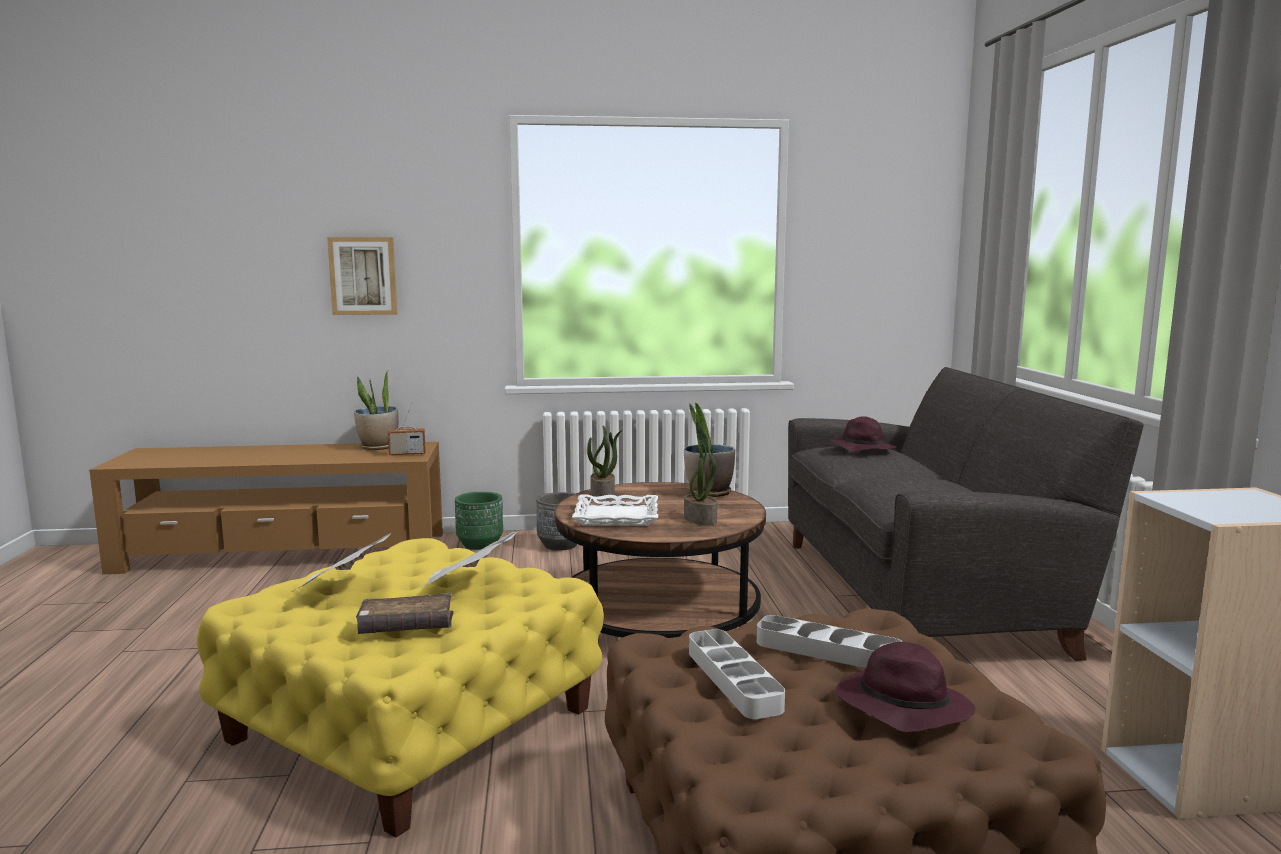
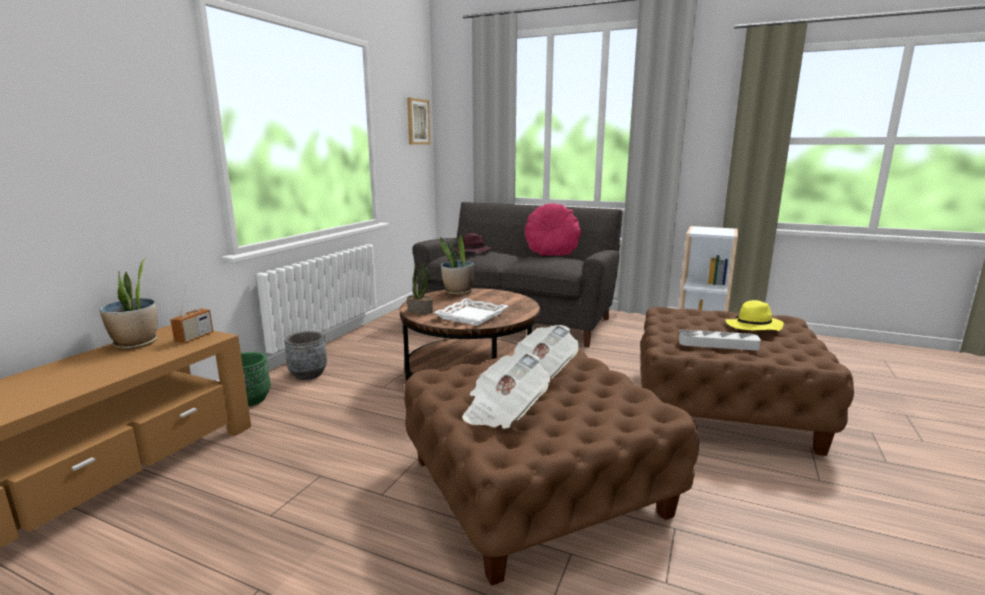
camera: 60 degrees left, 5 degrees up
yellow ottoman [197,538,604,838] -> brown ottoman [405,348,699,586]
picture [327,237,397,315] -> picture moved to [407,98,430,145]
brown book [356,593,454,634] -> none
potted plant [684,443,718,525] -> none
grey tray [757,615,902,668] -> none
purple hat [836,642,975,732] -> yellow hat [725,300,784,331]
none -> pink pillow [525,203,581,256]

